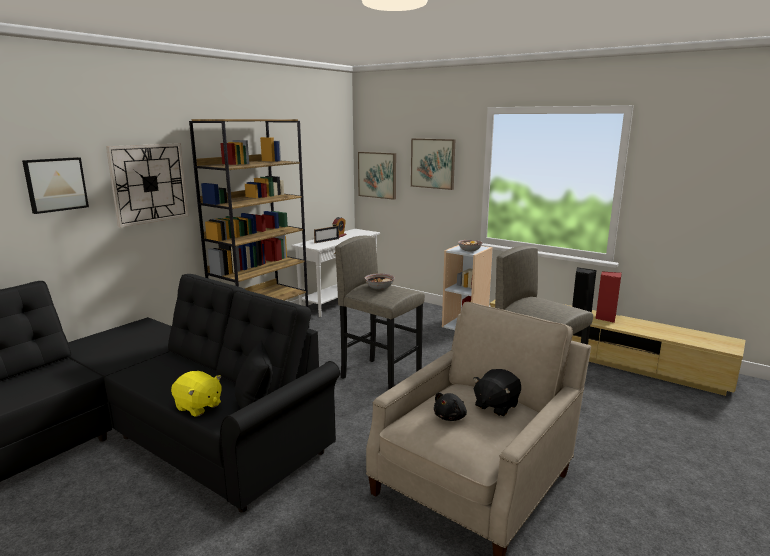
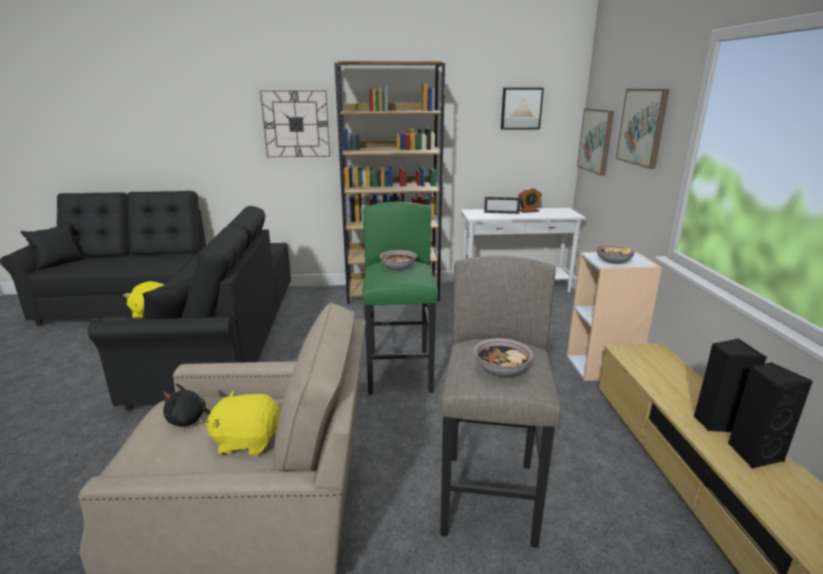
camera: 50 degrees right, 5 degrees up
picture [22,157,89,214] -> picture moved to [501,88,544,130]
grey stool [335,236,425,390] -> green stool [362,201,438,395]
black plush toy [473,369,521,416] -> yellow plush toy [205,391,280,456]
red speaker [596,272,622,323] -> black speaker [728,362,813,469]
none -> bowl [474,338,533,376]

